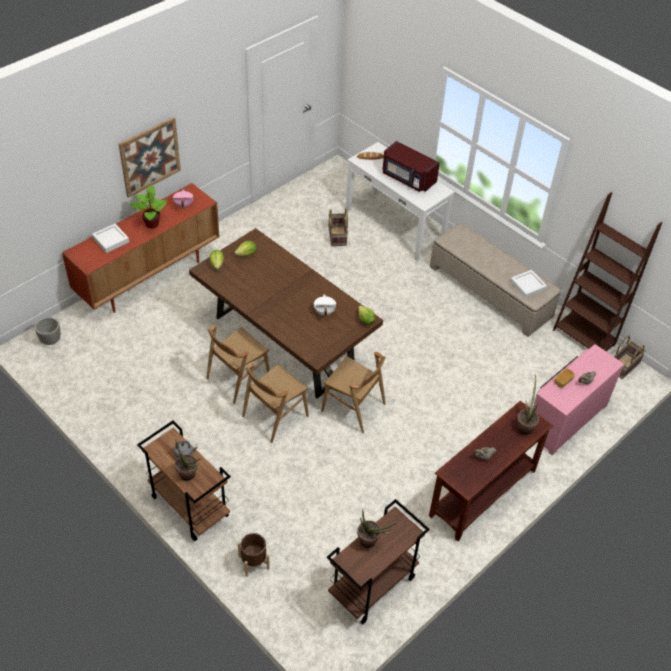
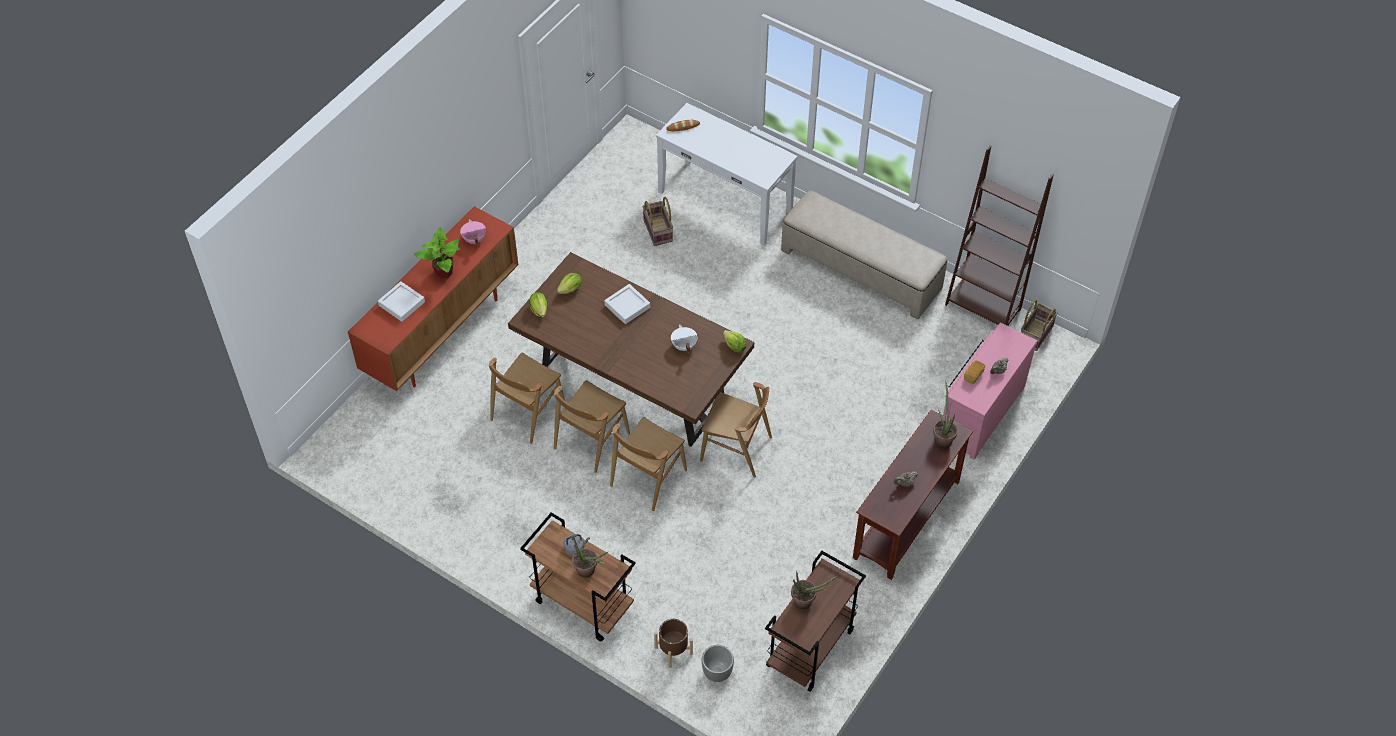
camera: 10 degrees left, 5 degrees up
planter [35,317,61,345] -> planter moved to [702,645,734,682]
picture [119,117,181,198] -> none
red microwave [382,141,440,192] -> none
white tray [510,270,547,298] -> white tray moved to [604,284,650,324]
none -> brown chair [489,353,565,444]

